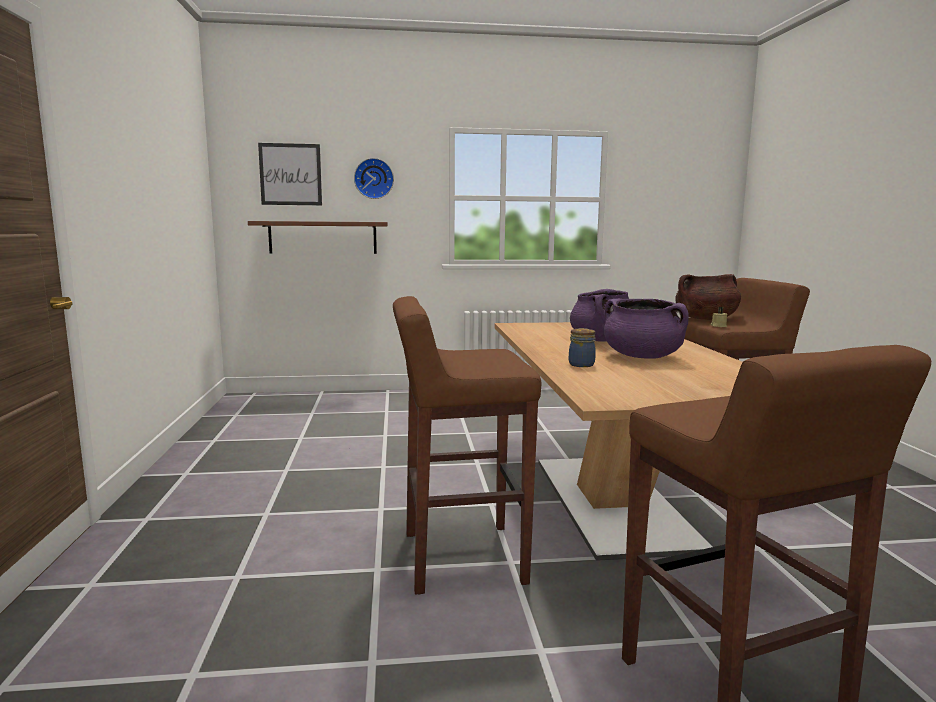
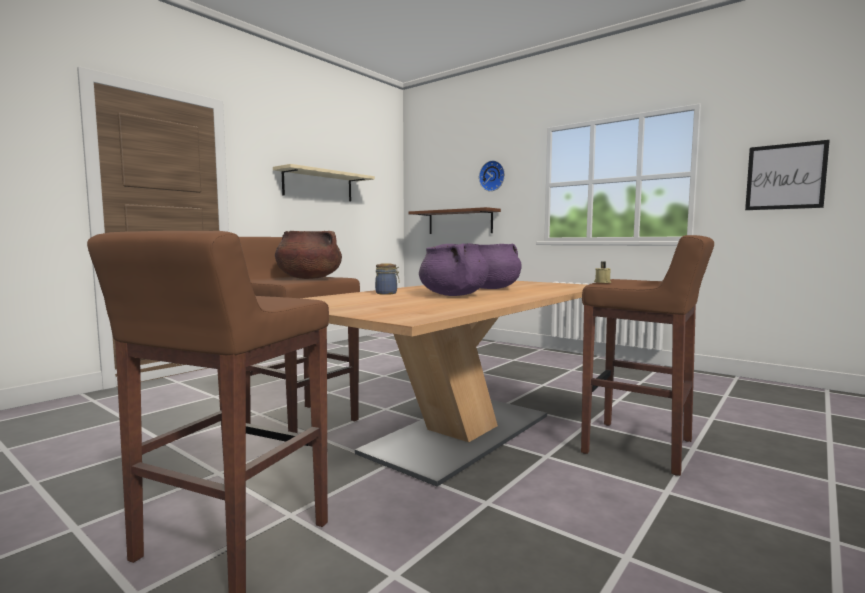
camera: 45 degrees right, 5 degrees down
picture [258,143,322,205] -> picture moved to [745,140,830,210]
brown cooking pot [676,274,741,320] -> brown cooking pot moved to [275,231,342,279]
none -> beige shelf [273,164,375,201]

